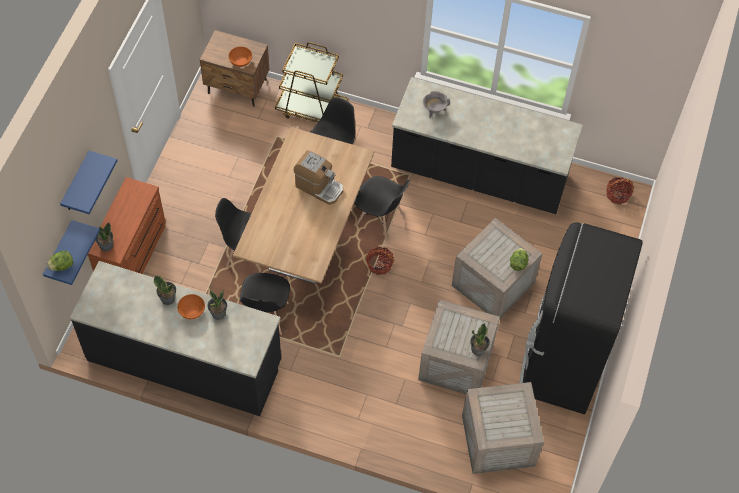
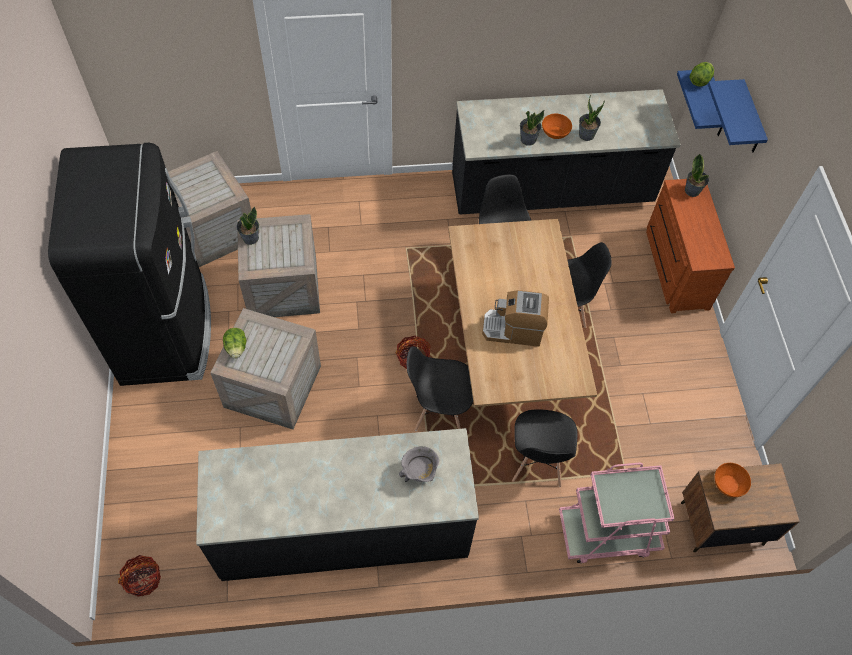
camera: 155 degrees right, 0 degrees up
brown cart [275,42,348,122] -> pink cart [559,463,675,564]

